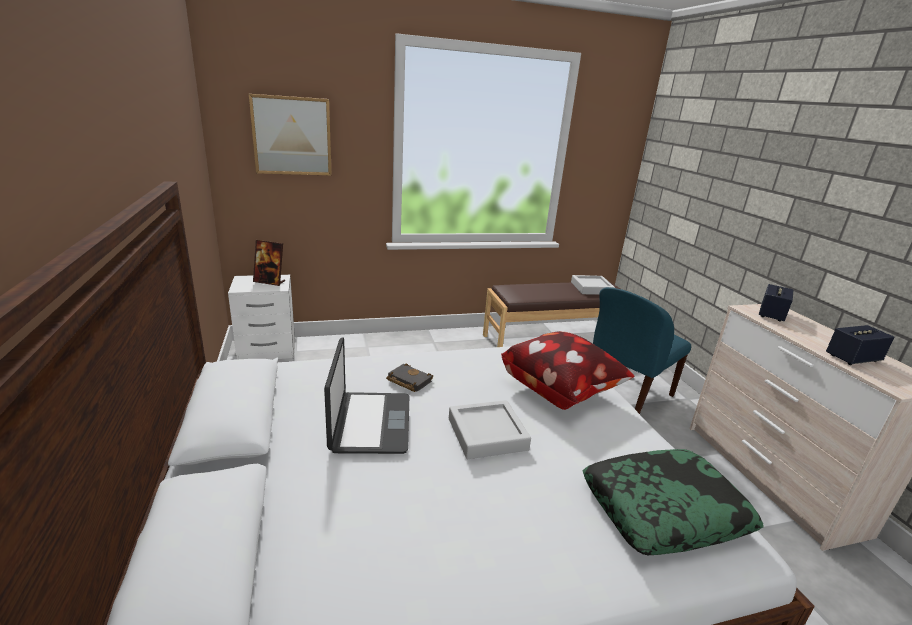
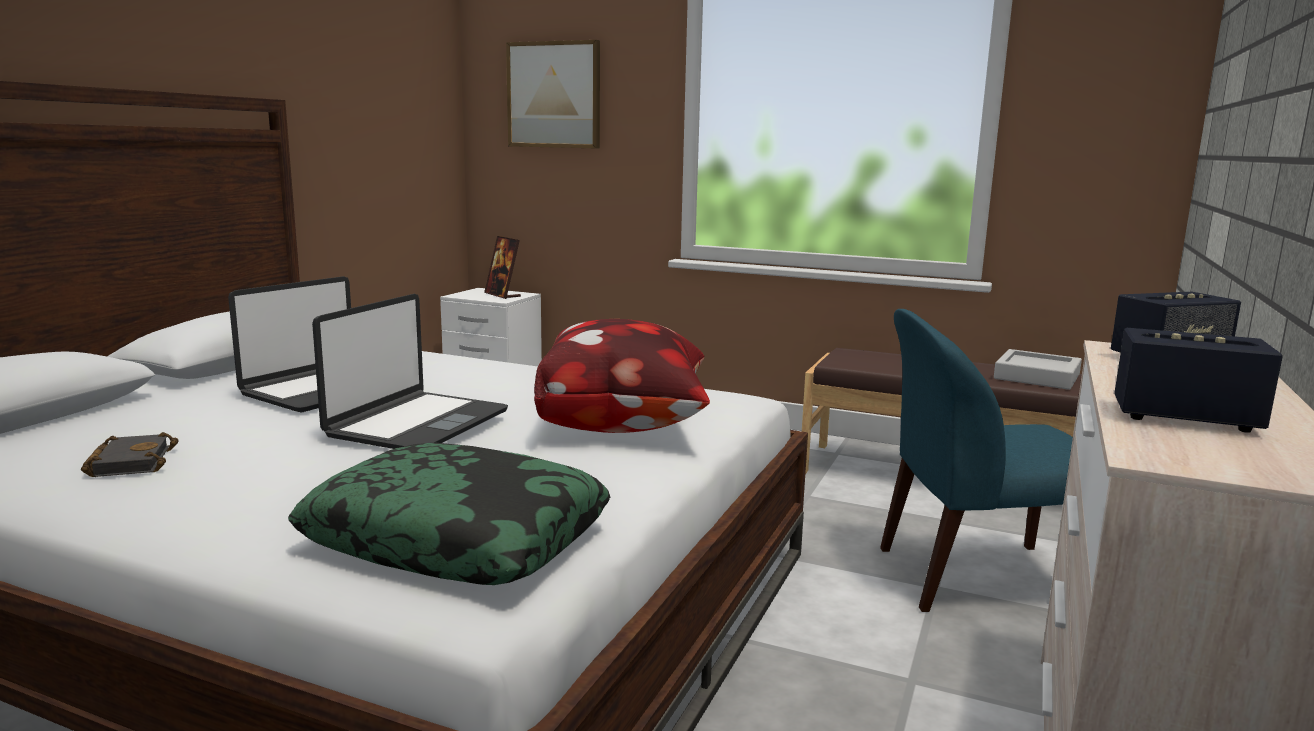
camera: 40 degrees right, 10 degrees down
black book [386,364,433,392] -> black book moved to [81,432,179,477]
grey tray [449,400,531,459] -> laptop [312,294,508,449]

